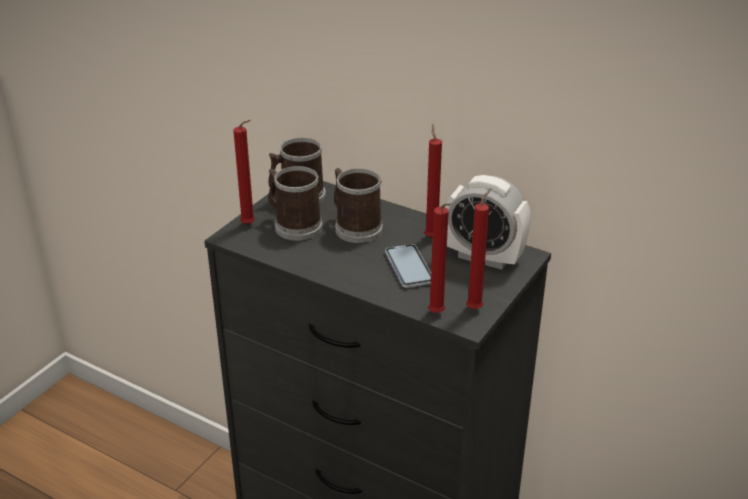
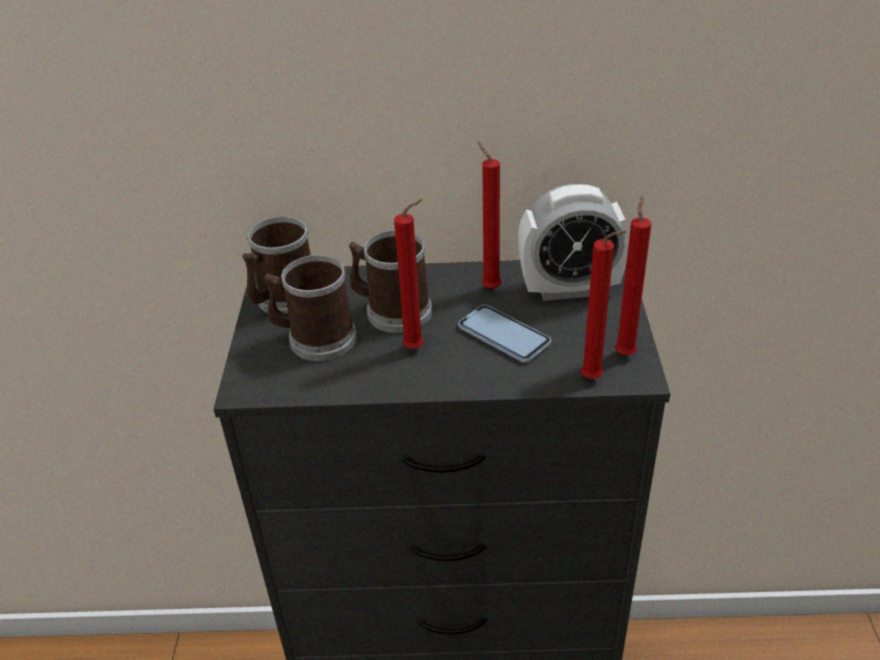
camera: 30 degrees left, 5 degrees up
red candle [233,120,255,225] -> red candle moved to [394,199,424,349]

